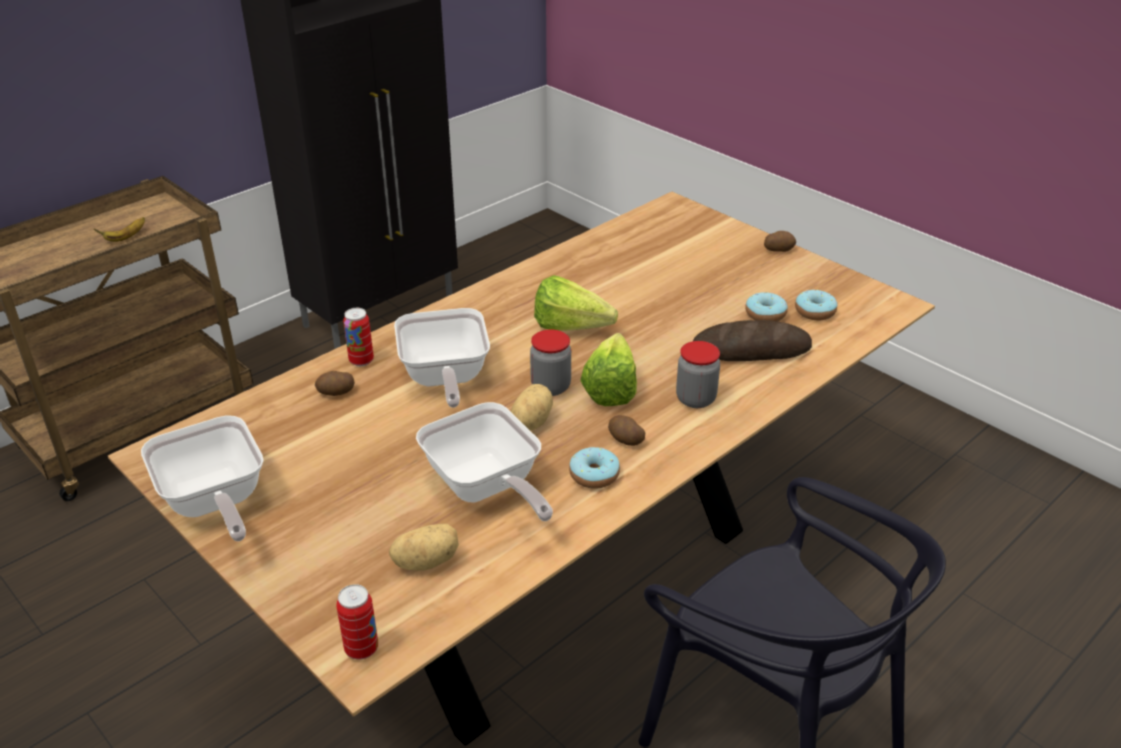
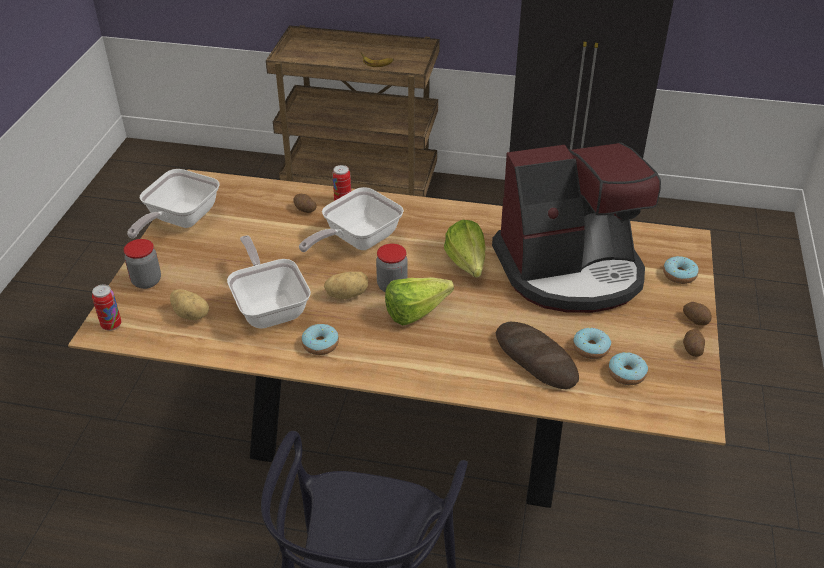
camera: 55 degrees right, 5 degrees up
frying pan [416,402,553,521] -> frying pan turned 135 degrees clockwise [227,236,311,329]
potato [608,415,645,446] -> potato moved to [683,329,705,357]
jar [676,341,720,408] -> jar moved to [124,239,161,289]
none -> coffee machine [492,142,661,313]
none -> donut [663,256,699,284]

